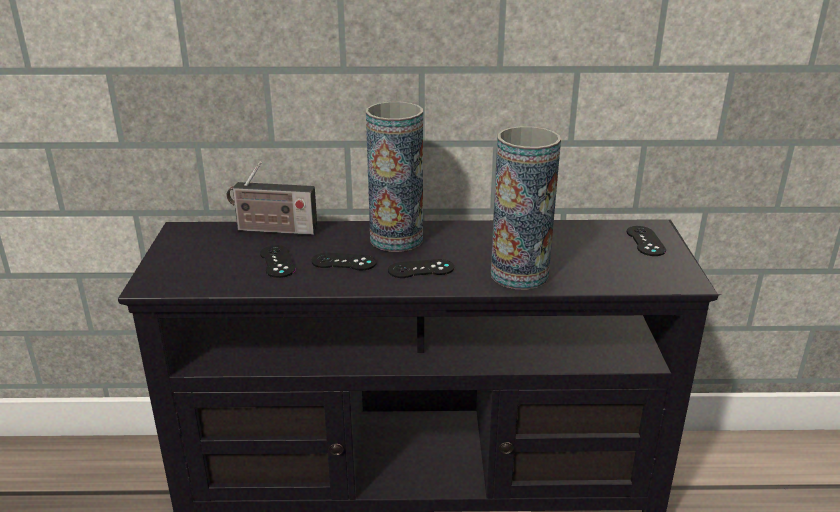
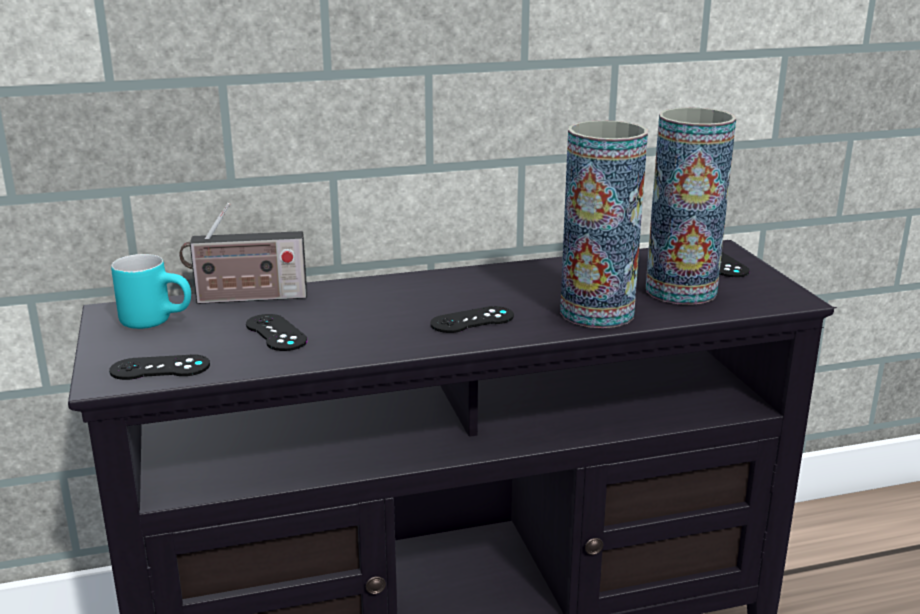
camera: 15 degrees left, 5 degrees down
black game controller [311,253,377,270] -> black game controller moved to [109,355,210,380]
vase [366,102,423,252] -> vase moved to [646,108,736,305]
none -> turquoise mug [111,254,191,329]

